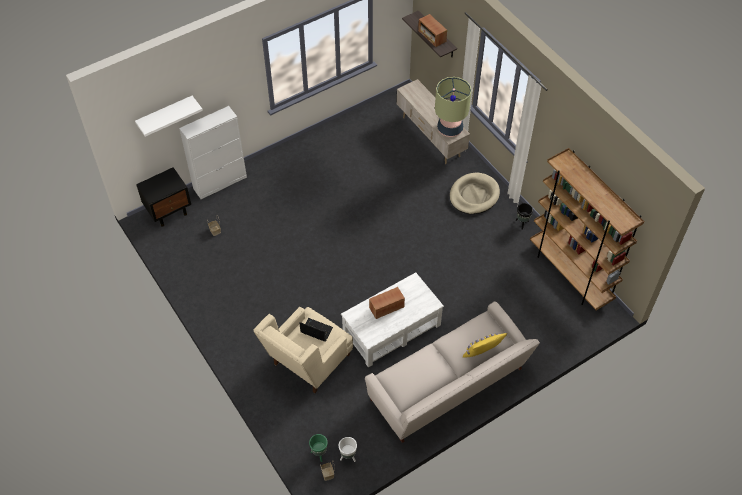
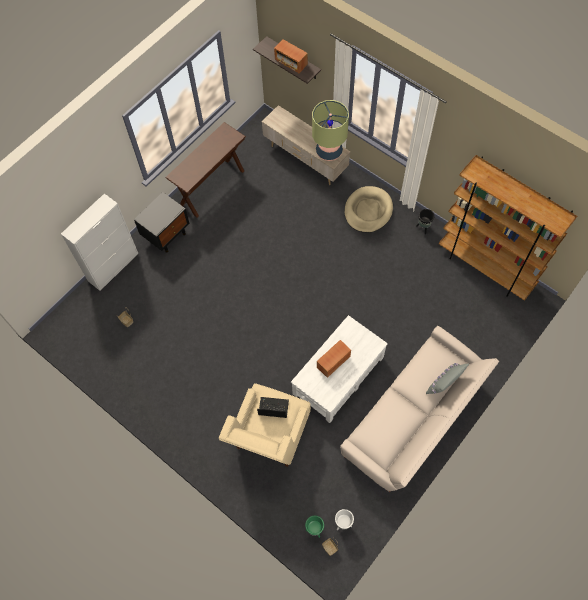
camera: 15 degrees left, 10 degrees up
white shelf [135,96,203,137] -> none
black nightstand [136,167,191,227] -> black nightstand moved to [134,192,190,253]
yellow pillow [463,333,507,357] -> grey pillow [426,363,469,394]
none -> brown console table [165,122,246,218]

